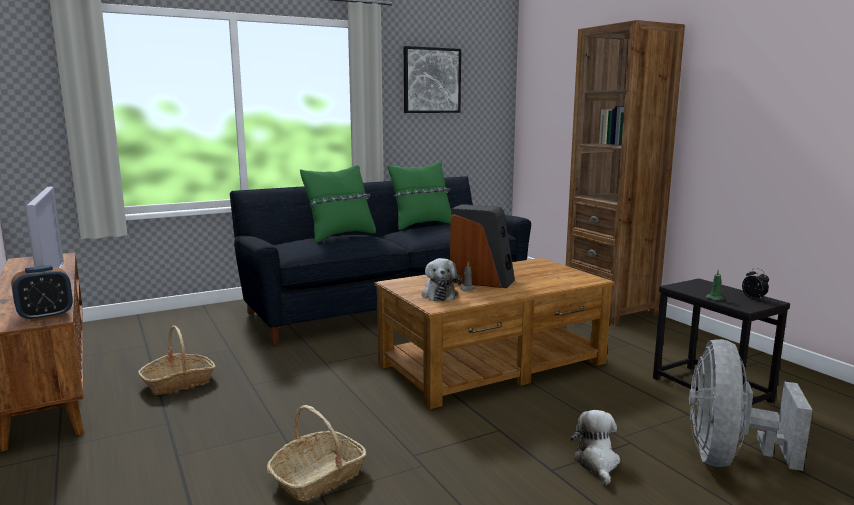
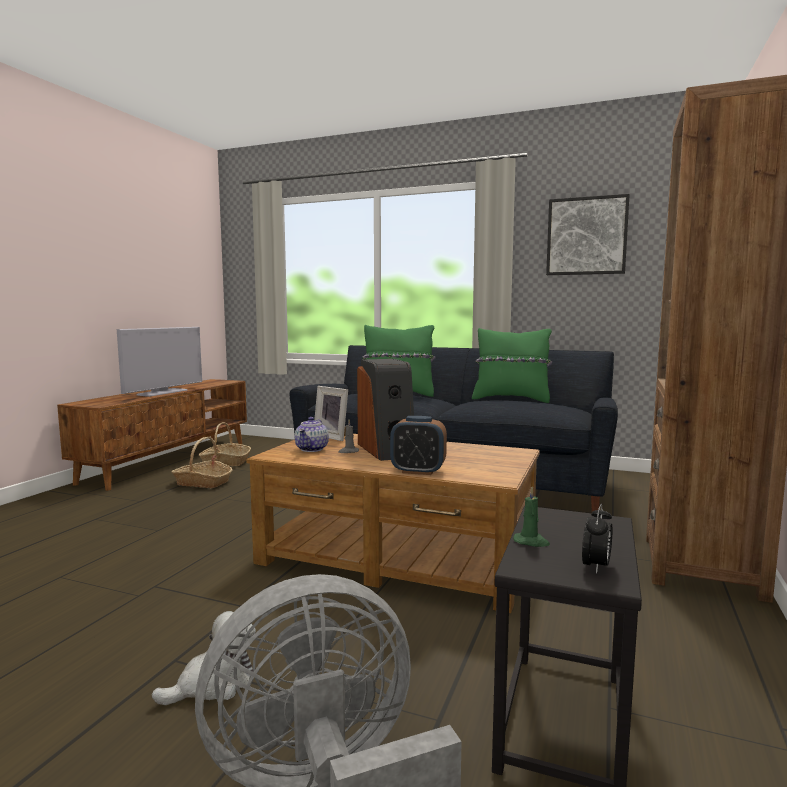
camera: 50 degrees right, 5 degrees down
alarm clock [11,265,73,322] -> alarm clock moved to [390,416,447,475]
basket [267,405,366,501] -> basket moved to [199,422,251,466]
plush toy [421,258,462,301] -> teapot [295,417,329,452]
none -> picture frame [314,386,348,441]

